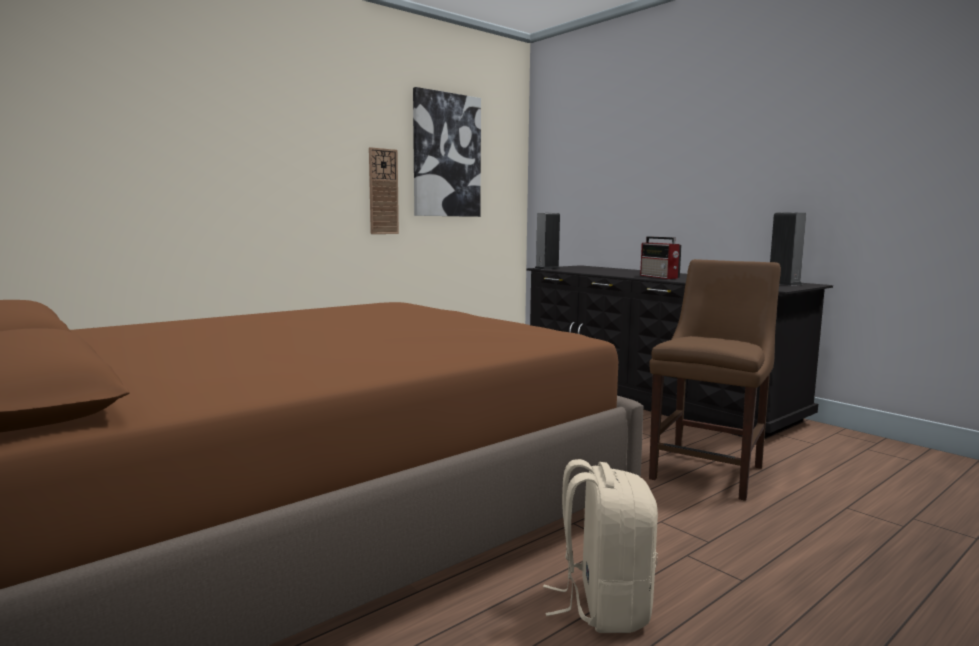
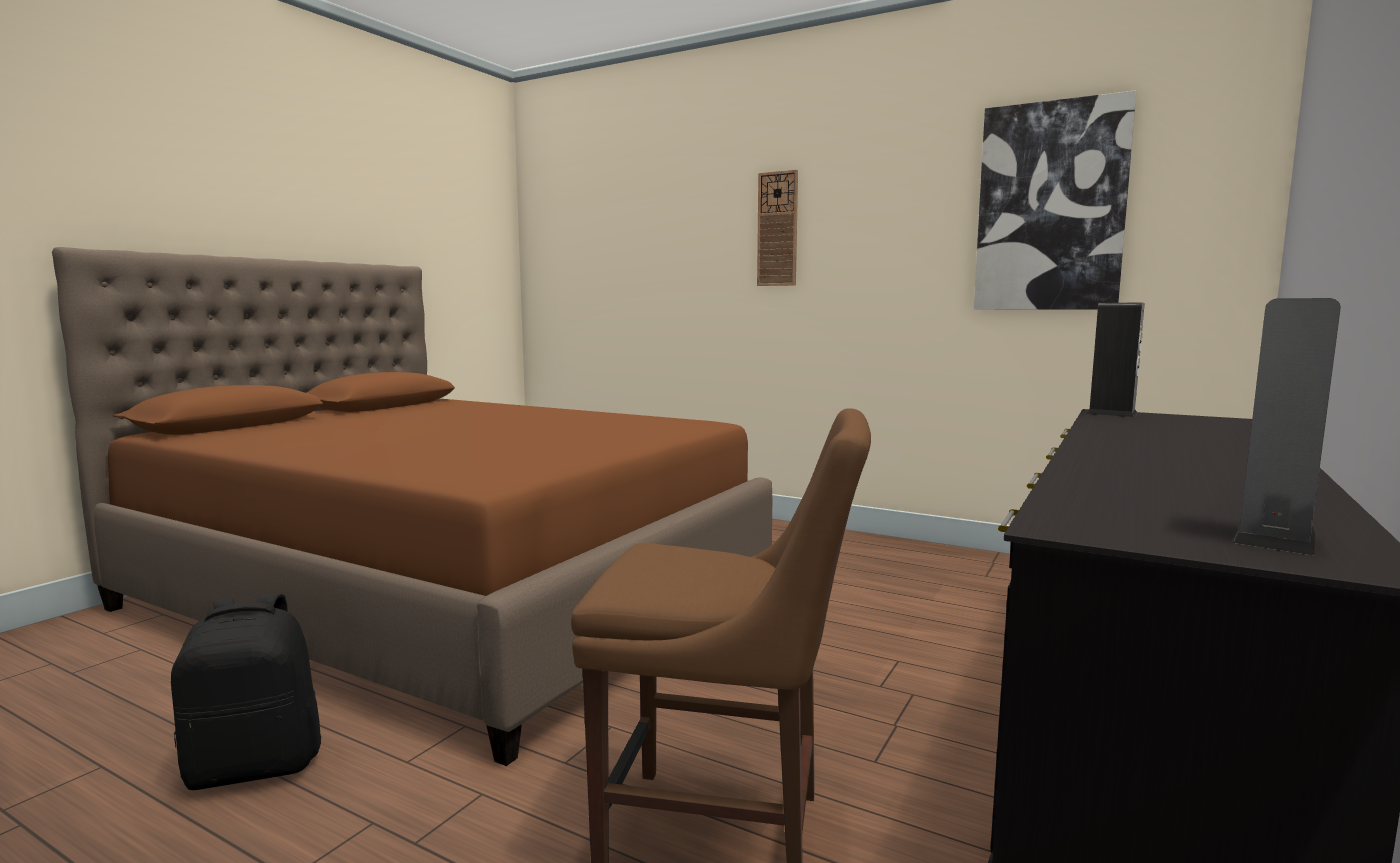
camera: 70 degrees right, 0 degrees up
wall clock [369,147,399,234] -> wall clock moved to [757,170,798,286]
beige backpack [543,459,658,633] -> black backpack [171,593,321,790]
radio [640,236,681,279] -> none

